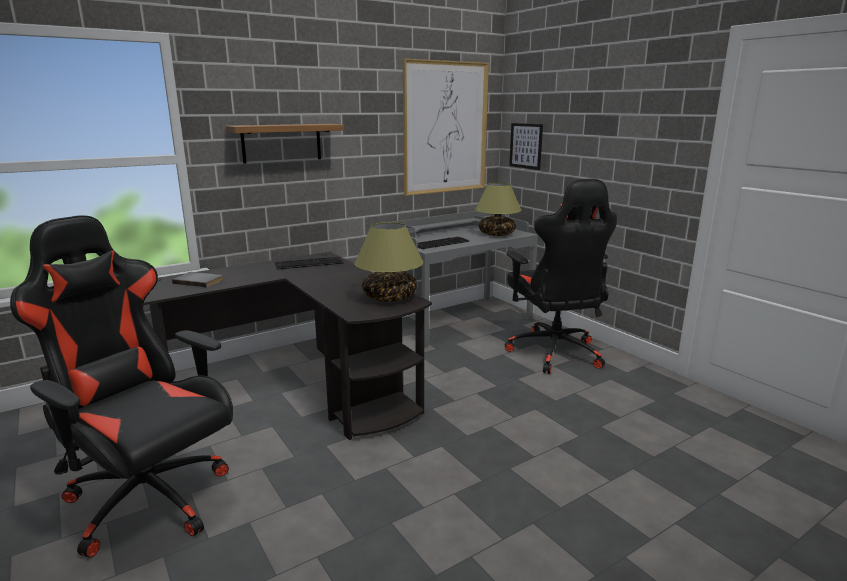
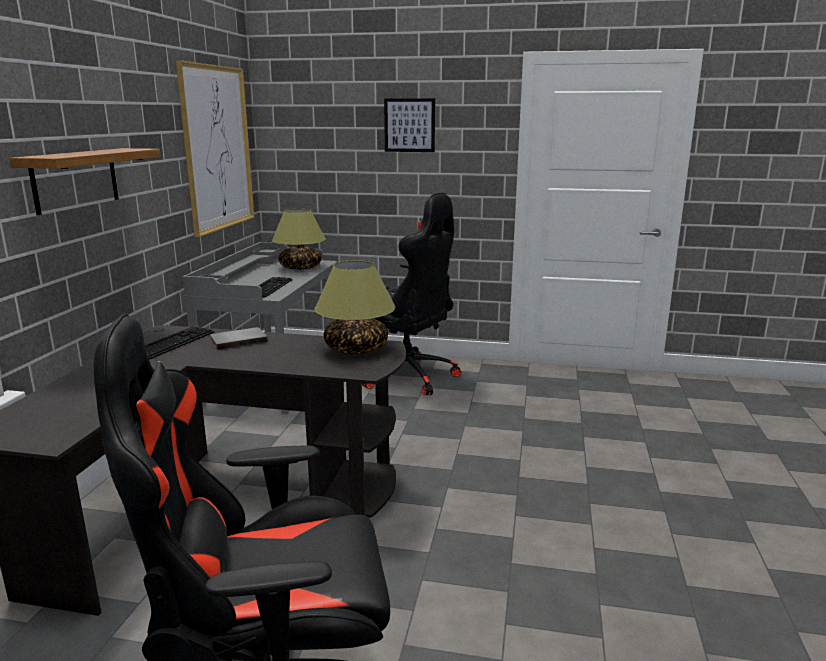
camera: 45 degrees left, 0 degrees up
grey book [172,272,223,288] -> grey book moved to [210,327,268,350]
picture [509,123,543,170] -> picture moved to [384,98,435,152]

